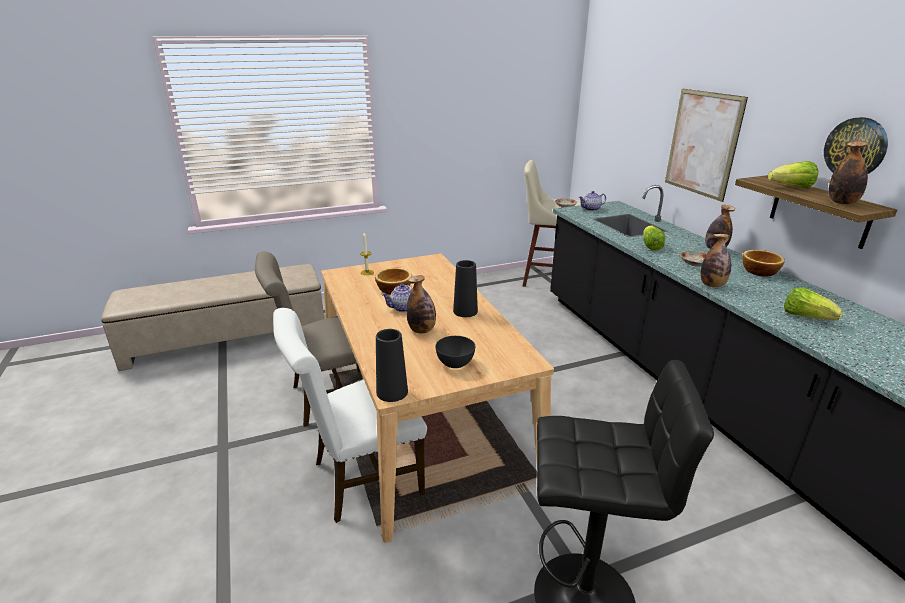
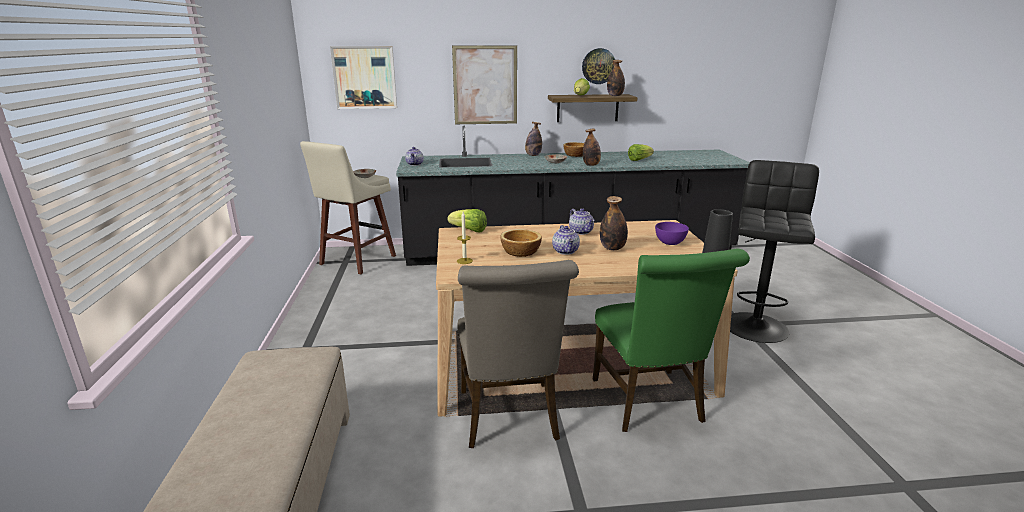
camera: 75 degrees left, 5 degrees down
white chair [273,308,427,523] -> green chair [593,249,750,432]
grey bowl [436,336,475,368] -> purple bowl [655,222,689,245]
black vase [453,260,478,317] -> teapot [569,208,595,235]
lettuce [643,225,665,251] -> lettuce moved to [448,209,487,232]
none -> picture [330,46,397,109]

